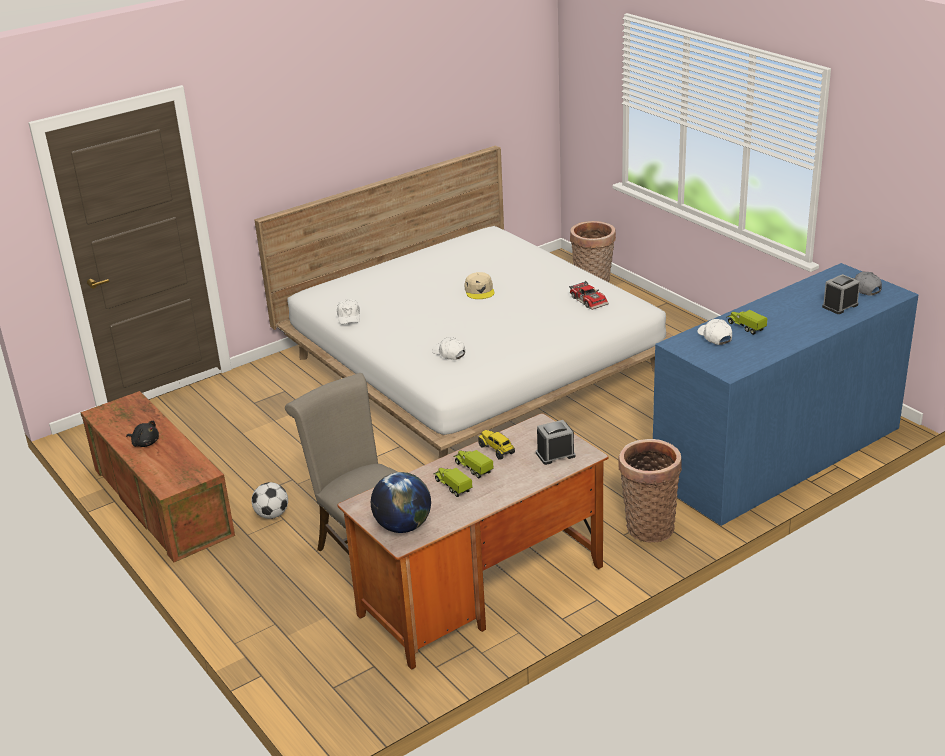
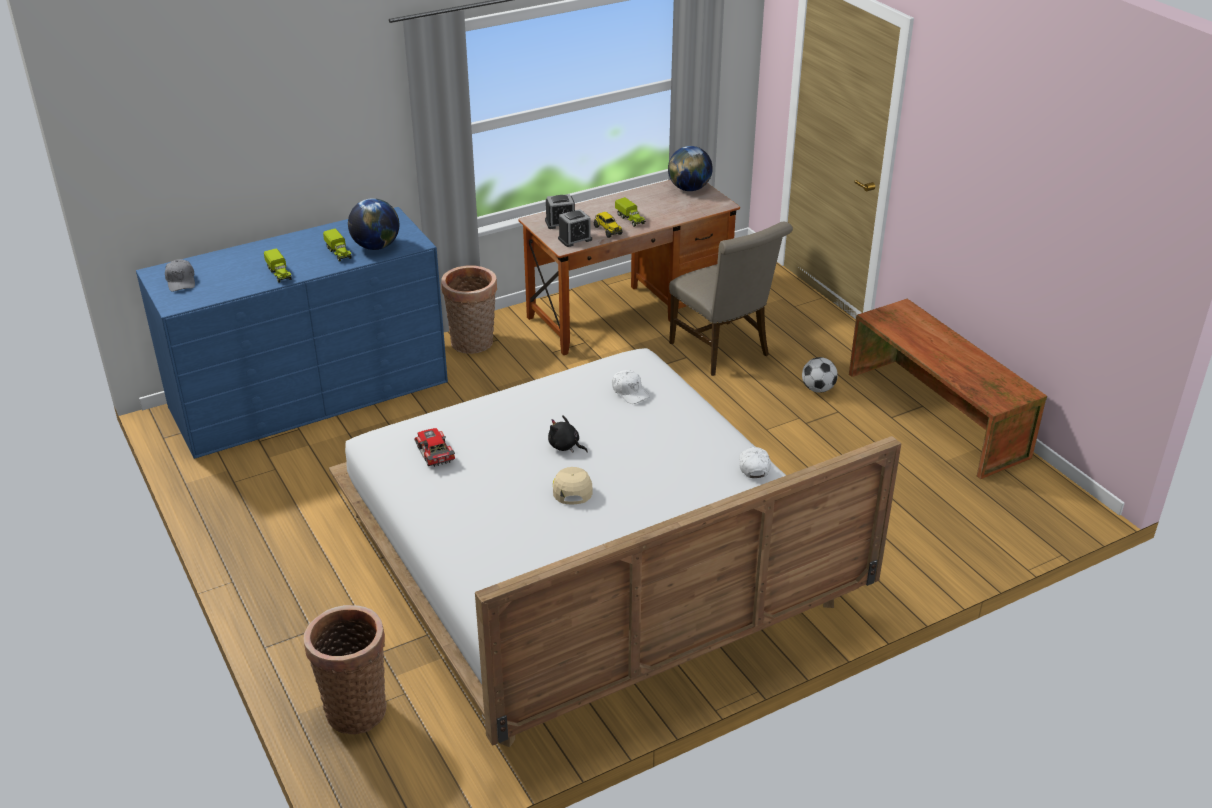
camera: 175 degrees left, 5 degrees up
black plush toy [126,421,159,447] -> black plush toy moved to [548,415,588,453]
toy truck [433,468,473,497] -> toy truck moved to [264,248,292,283]
white cap [697,319,732,345] -> globe [348,198,399,250]
alarm clock [822,274,860,314] -> alarm clock moved to [558,209,592,247]

